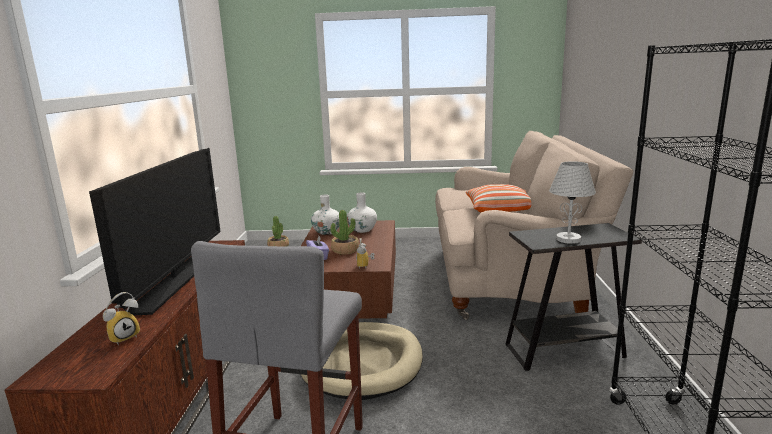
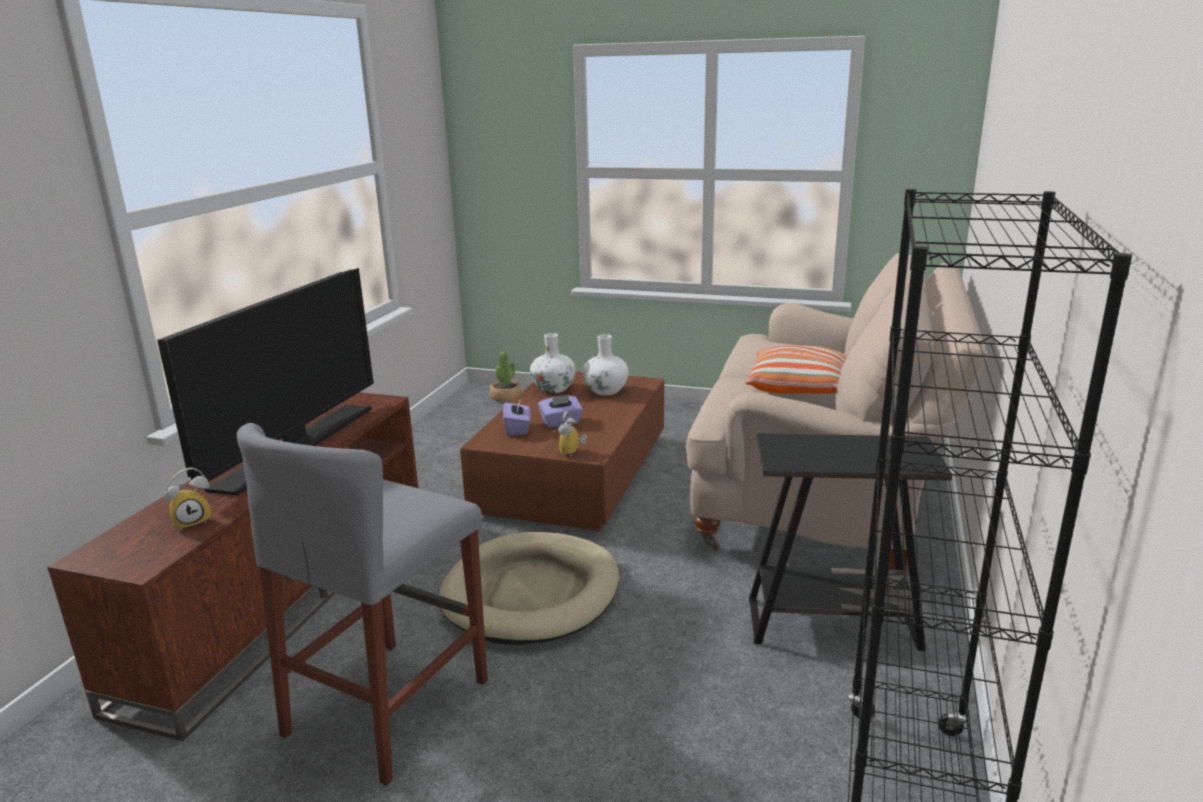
camera: 15 degrees right, 5 degrees up
potted plant [330,210,359,255] -> purple tissue box [538,394,583,428]
white table lamp [549,161,596,244] -> none

